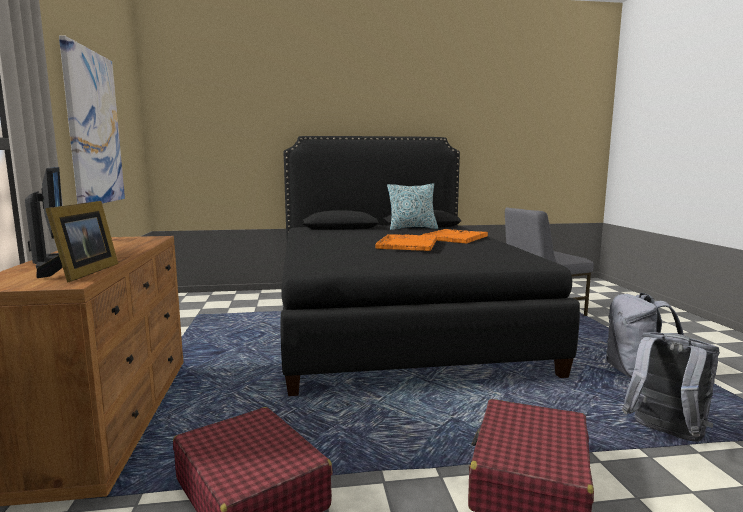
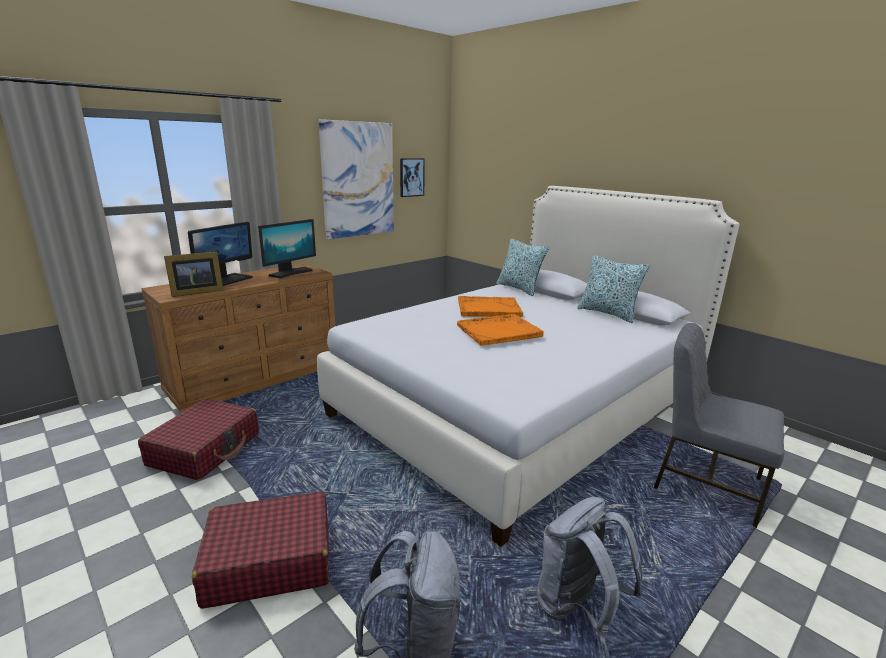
camera: 55 degrees right, 10 degrees up
black bed [281,136,580,396] -> white bed [317,186,740,547]
orange tray [422,229,488,244] -> orange tray moved to [458,296,523,317]
none -> monitor [258,219,316,278]
none -> picture [400,158,425,197]
none -> pillow [496,239,549,296]

